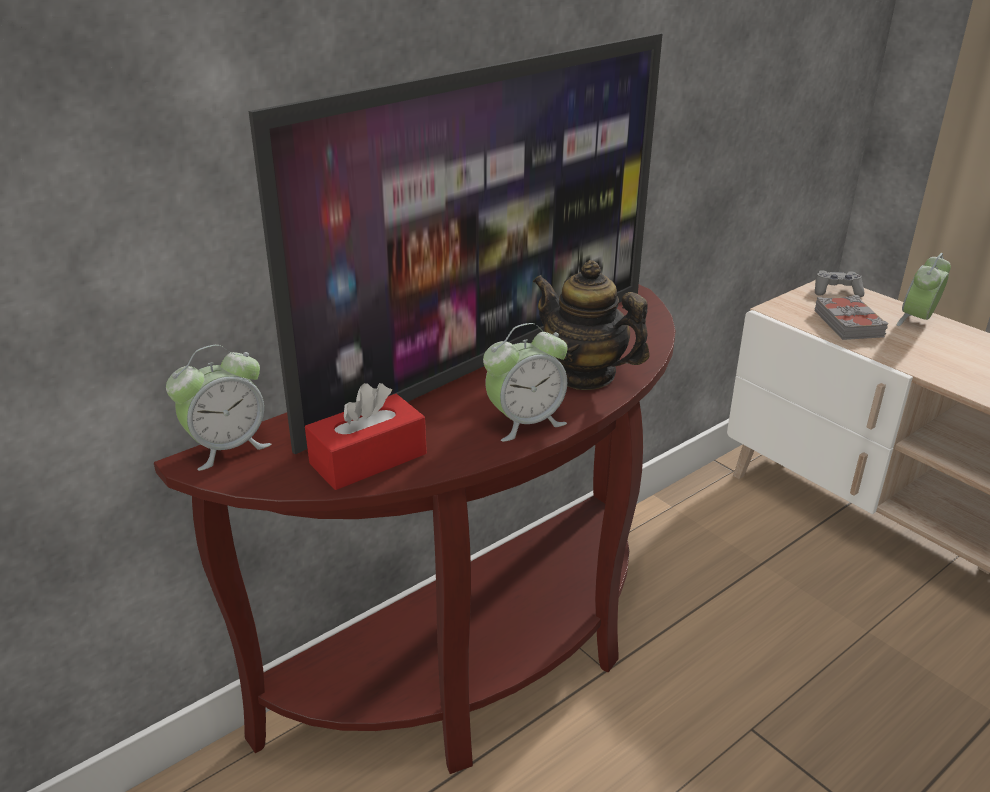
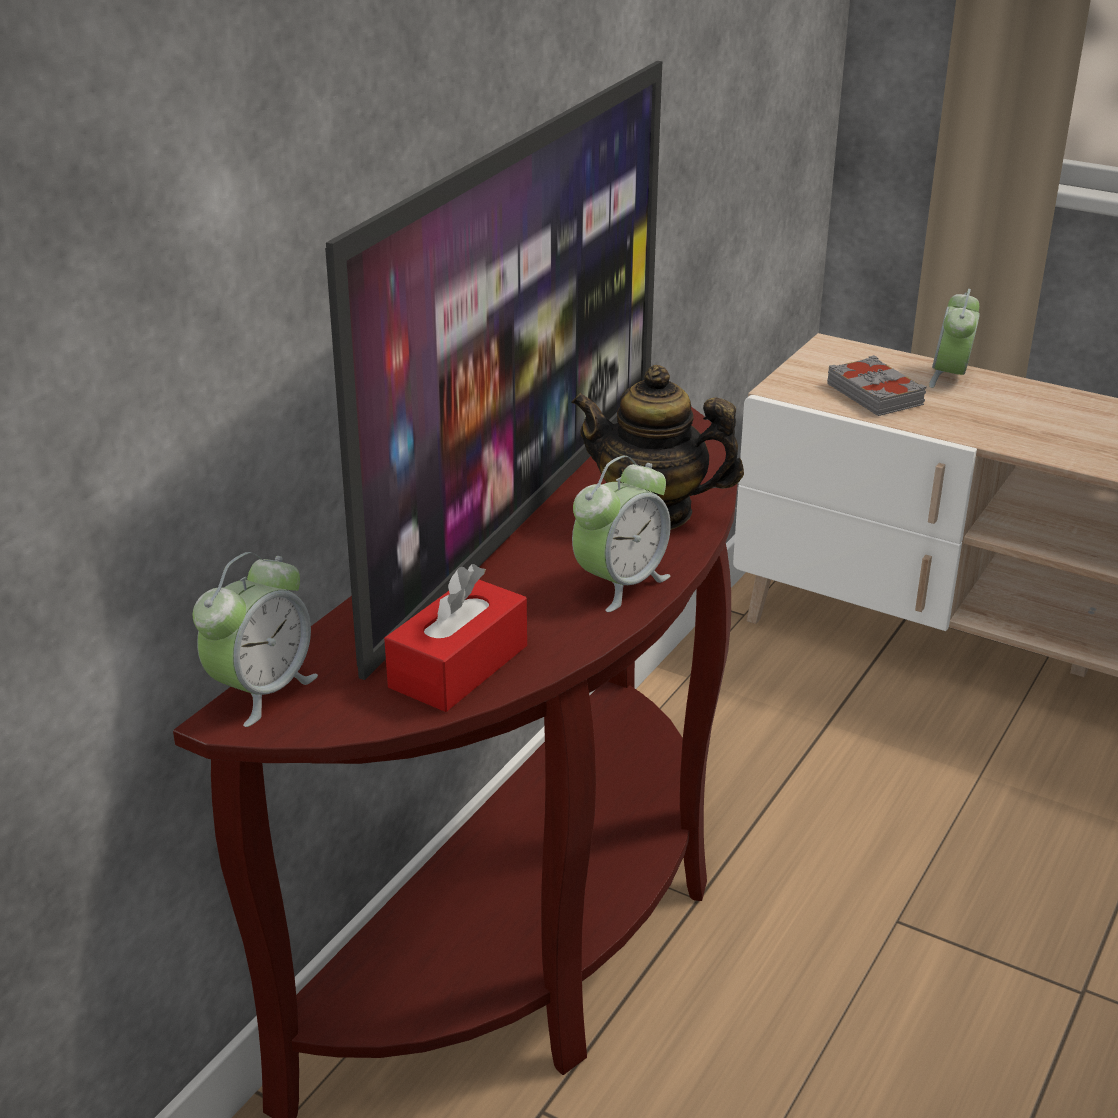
camera: 20 degrees left, 0 degrees up
grey game controller [815,271,864,297] -> none

